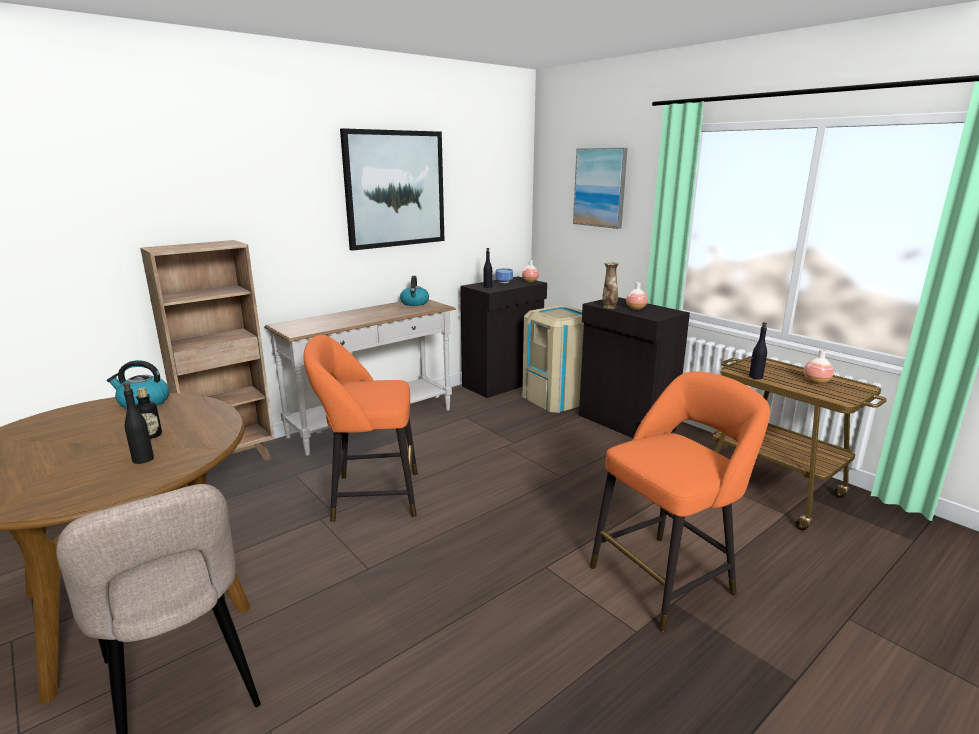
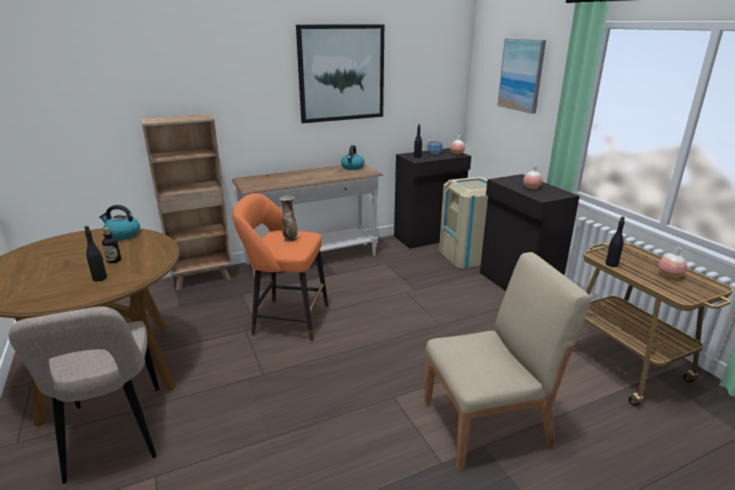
camera: 15 degrees right, 5 degrees up
orange stool [590,371,770,632] -> beige chair [424,252,591,470]
vase [602,262,619,309] -> vase moved to [279,196,298,242]

